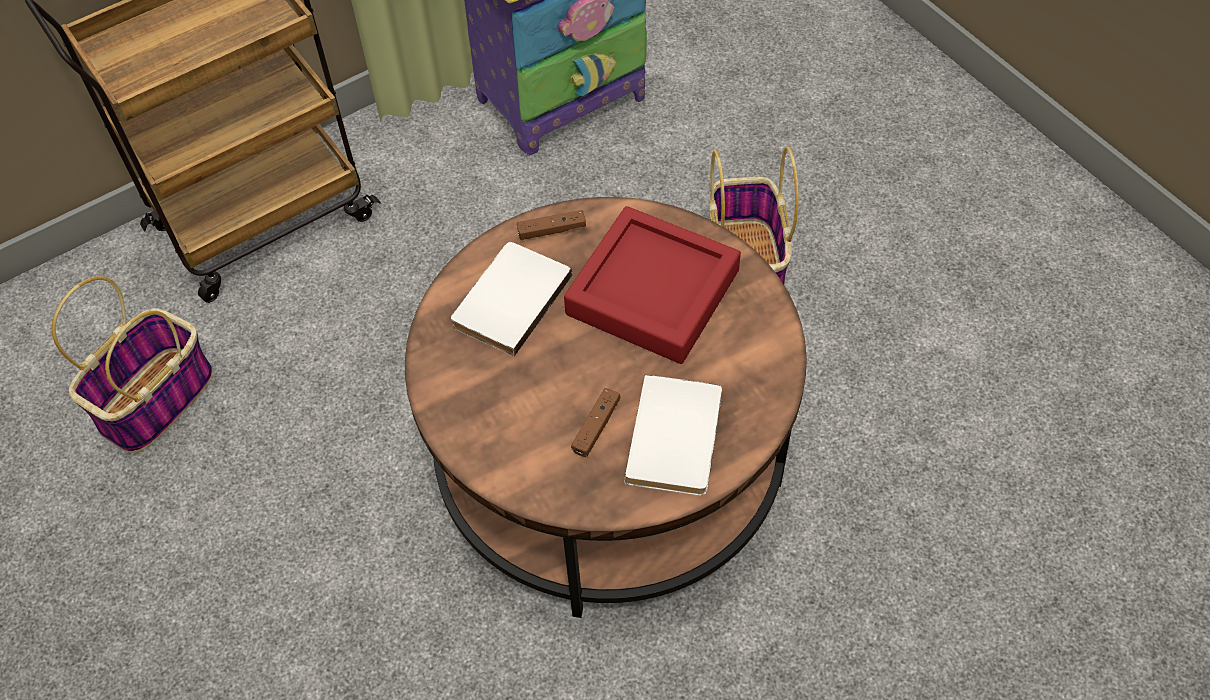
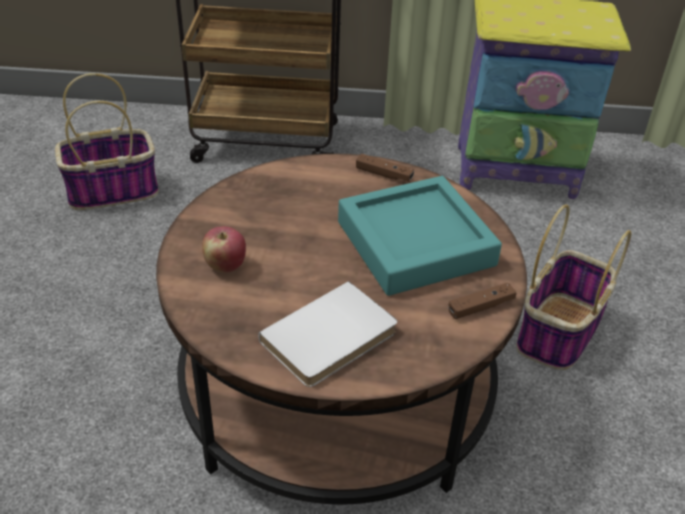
camera: 35 degrees right, 15 degrees down
white book [451,242,572,357] -> none
red tray [564,206,741,364] -> turquoise tray [338,176,502,296]
brown game controller [571,388,620,457] -> brown game controller moved to [448,283,516,319]
none -> apple [202,226,246,273]

